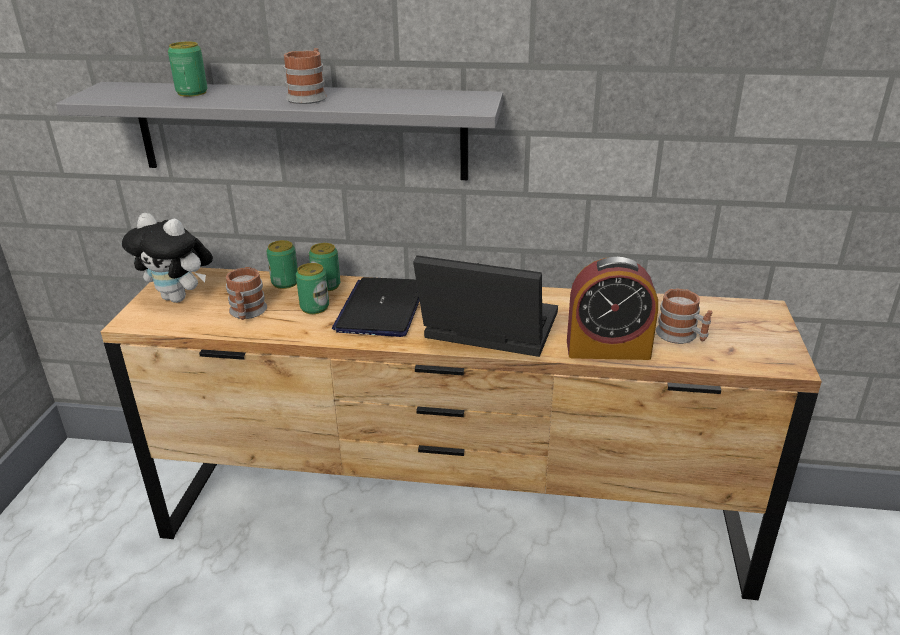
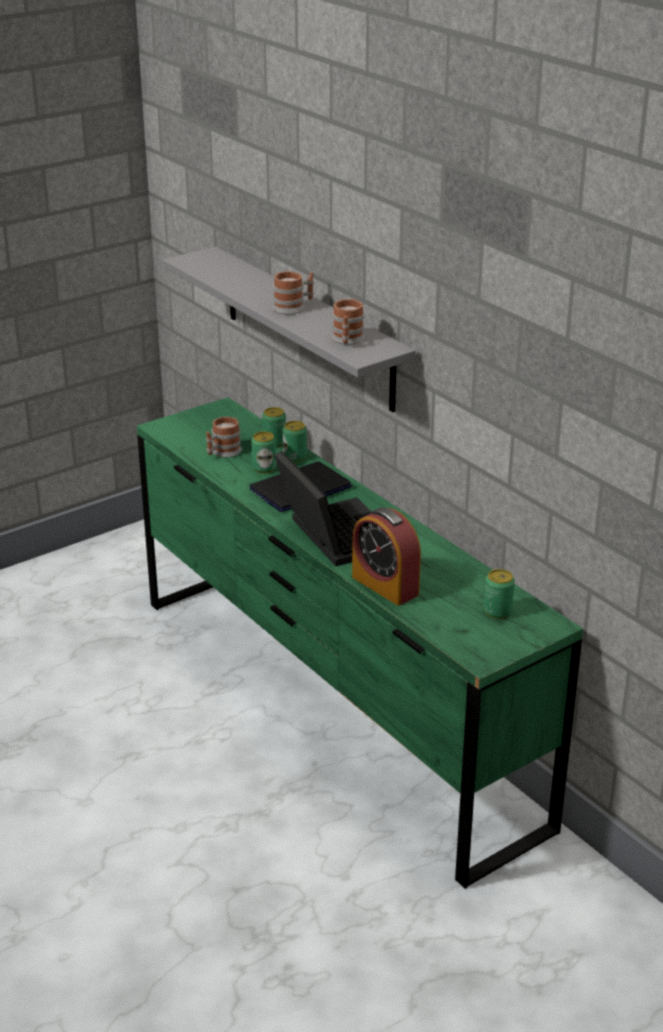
camera: 45 degrees right, 0 degrees up
brown dresser [101,268,822,600] -> green dresser [137,397,583,889]
plush toy [122,213,213,303] -> none
can [168,42,208,97] -> can moved to [484,569,515,619]
mug [656,289,712,344] -> mug moved to [331,299,365,345]

